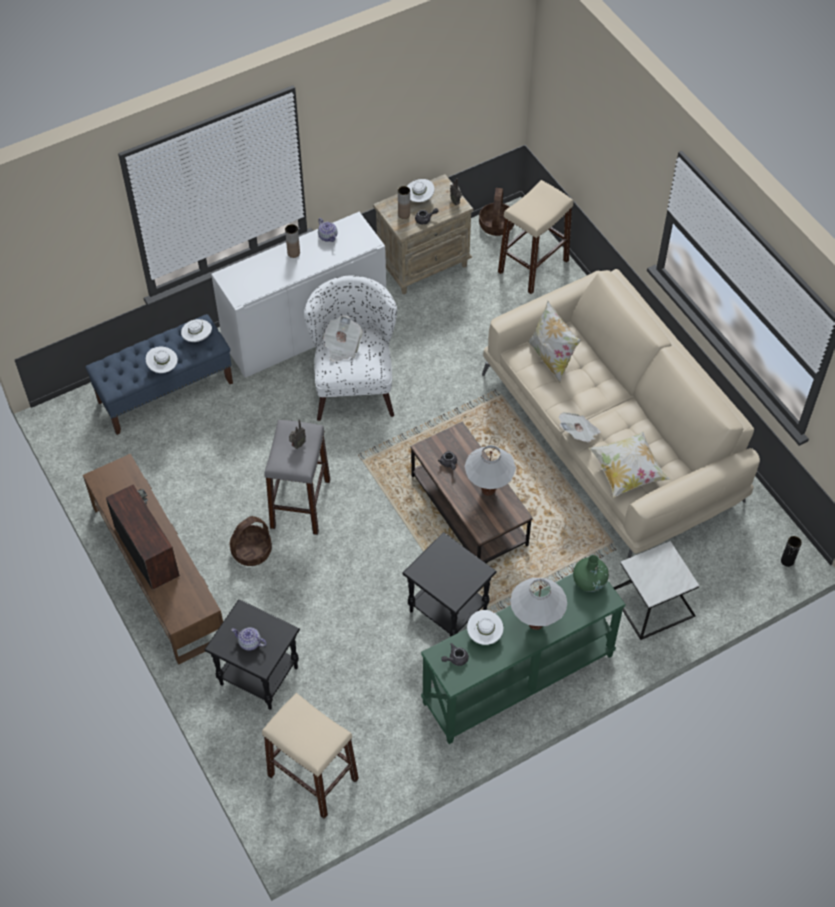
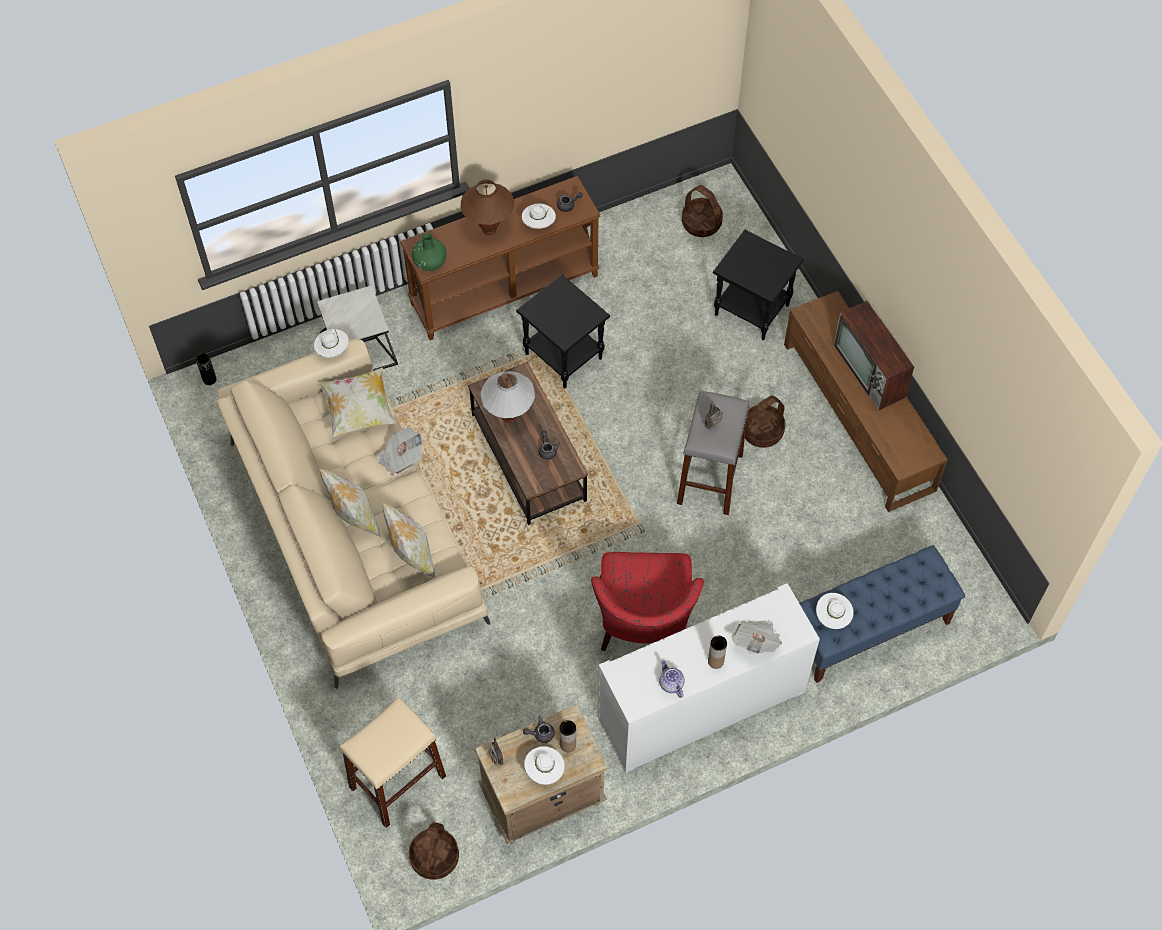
camera: 175 degrees left, 5 degrees up
white hat [146,347,178,373] -> white hat moved to [314,329,349,358]
teapot [231,627,267,651] -> none
beige stool [262,693,359,819] -> basket [682,185,723,237]
white armchair [304,276,397,421] -> red armchair [591,552,704,651]
newspaper [323,315,363,362] -> newspaper moved to [732,620,782,654]
green console table [421,574,626,744] -> brown console table [400,176,600,340]
white table lamp [510,578,567,630] -> brown table lamp [461,179,514,235]
none -> pillow [319,468,381,537]

